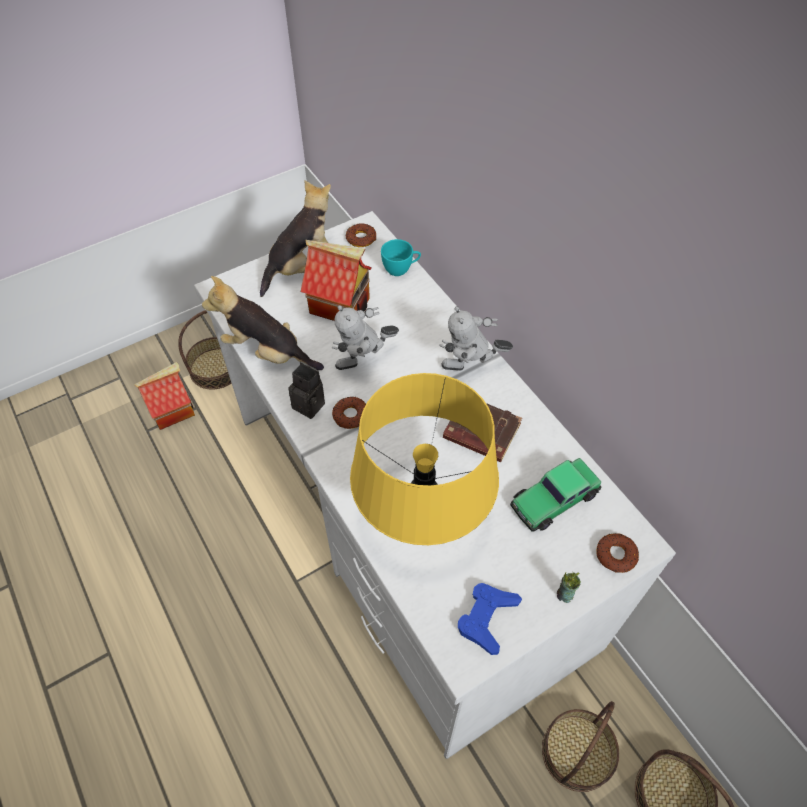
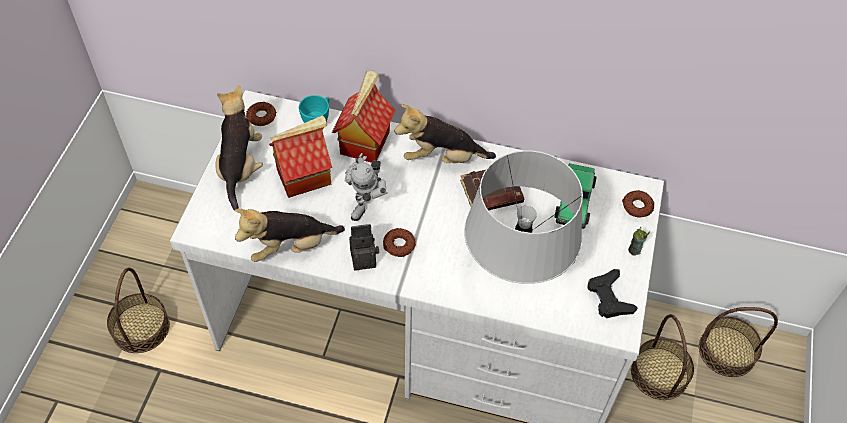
camera: 45 degrees left, 0 degrees up
toy house [134,362,195,430] -> toy house moved to [332,71,396,162]
yellow table lamp [350,373,499,545] -> grey table lamp [464,150,583,284]
toy robot [440,306,513,371] -> plush toy [394,104,496,163]
blue game controller [458,583,522,655] -> black game controller [587,269,637,318]

